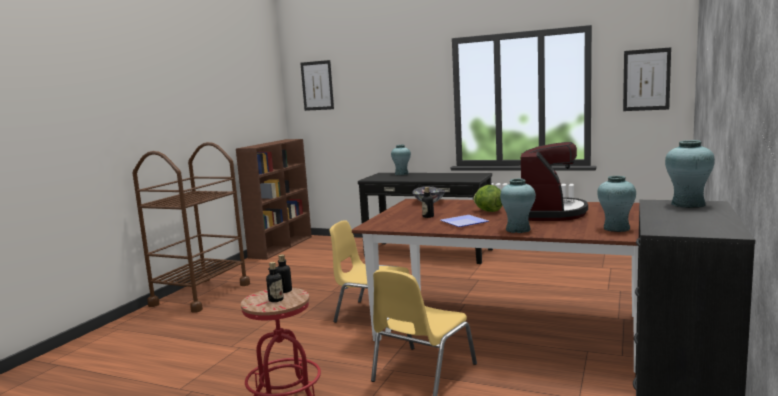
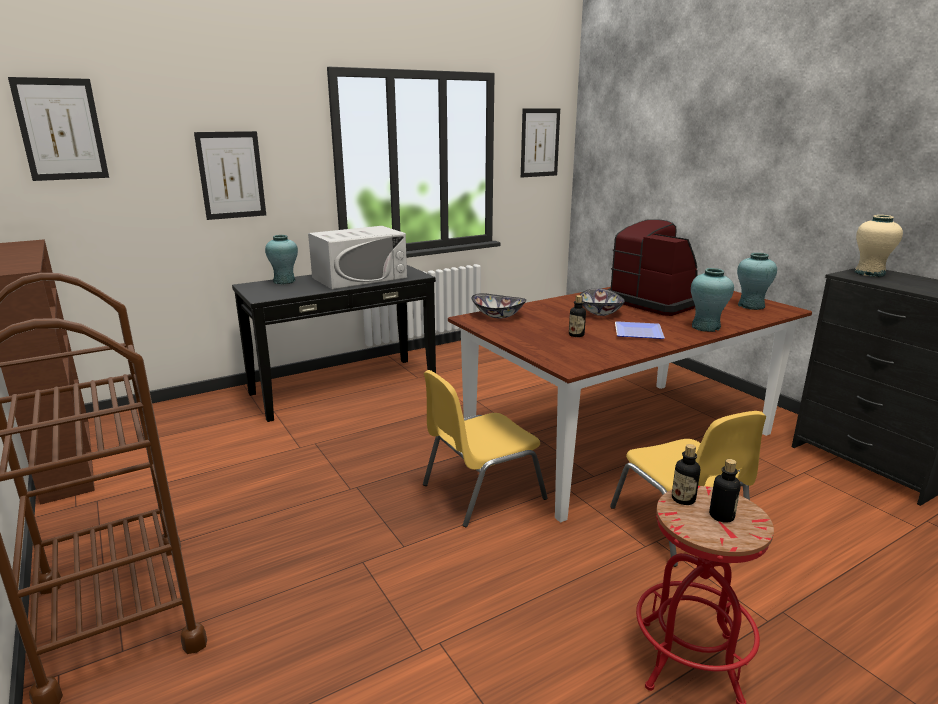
camera: 55 degrees left, 10 degrees up
lettuce [473,185,502,212] -> bowl [580,288,625,316]
turquoise vase [665,140,715,208] -> beige vase [855,215,903,277]
none -> picture [194,131,266,220]
none -> white microwave [308,226,407,289]

